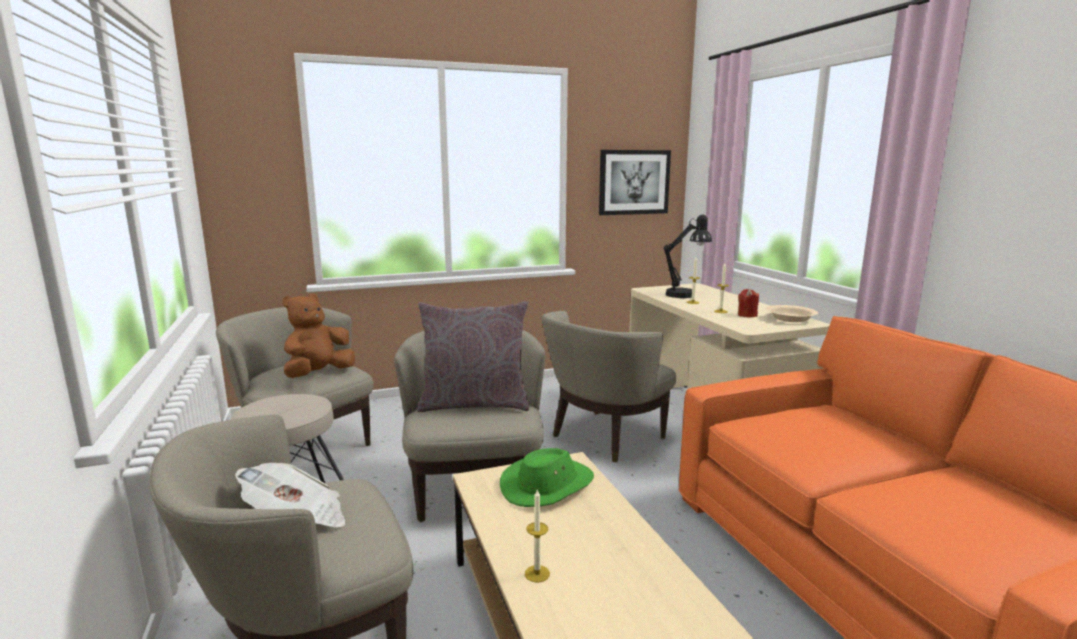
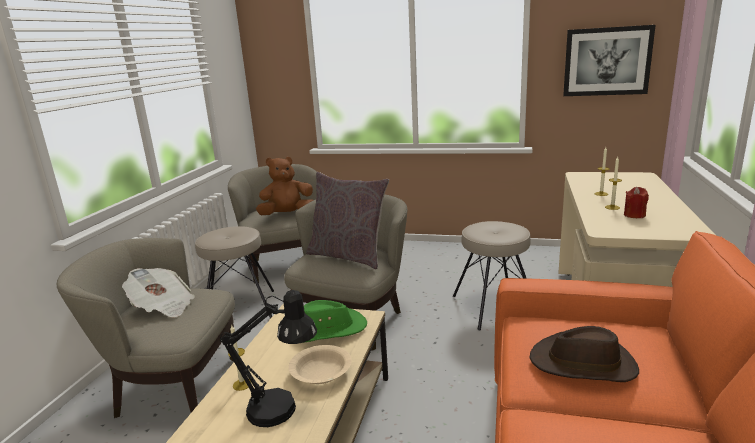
camera: 35 degrees right, 5 degrees up
beige armchair [542,311,676,462] -> beige stool [453,221,531,330]
black table lamp [663,215,712,298] -> black table lamp moved to [220,290,317,427]
beige bowl [766,305,818,322] -> beige bowl moved to [288,345,352,384]
none -> brown hat [529,326,639,382]

